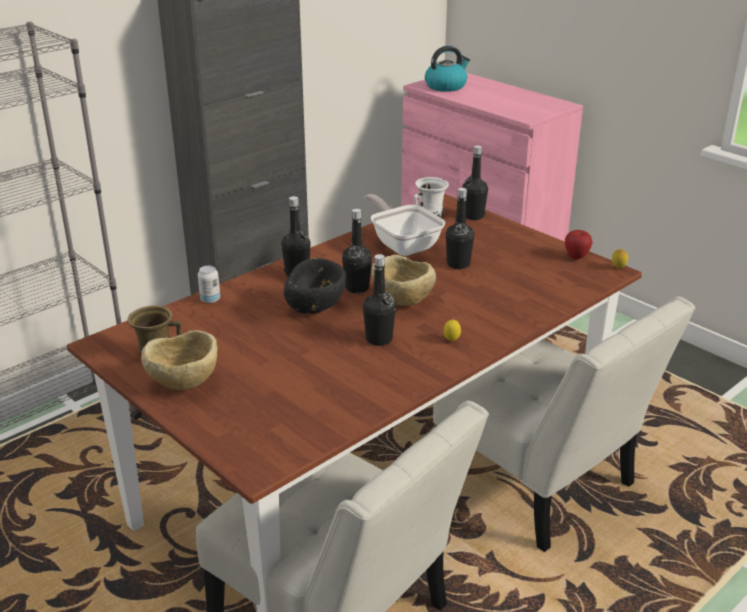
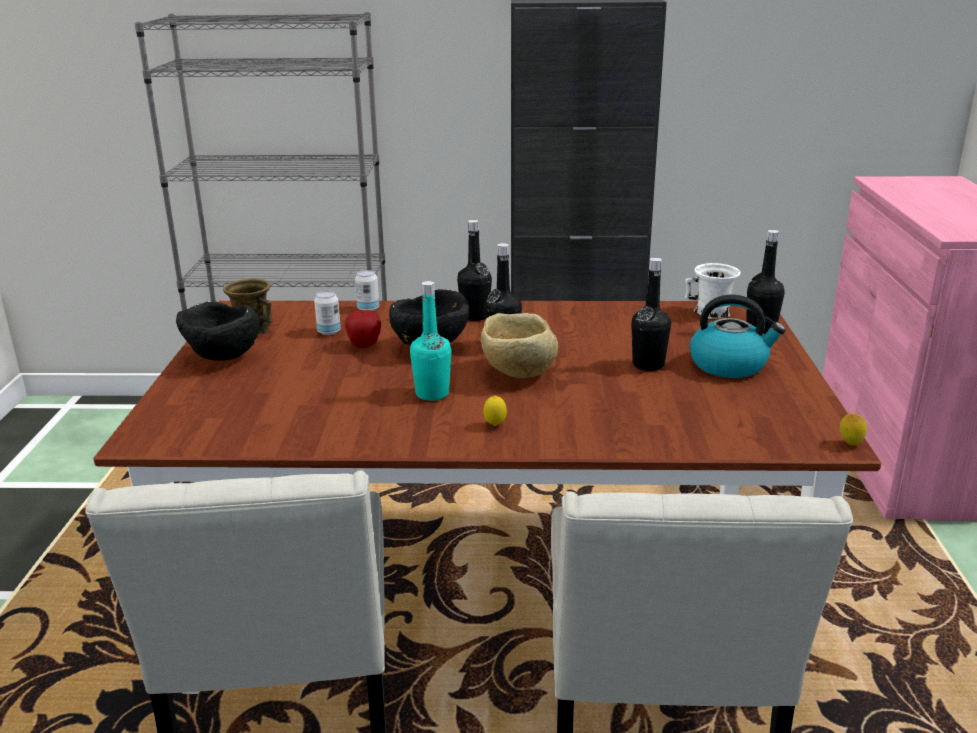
camera: 45 degrees right, 5 degrees down
beige bowl [141,330,218,390] -> black bowl [176,301,260,361]
black bottle [363,254,396,346] -> turquoise bottle [410,281,452,401]
frying pan [365,194,445,256] -> none
kettle [425,46,470,92] -> kettle moved to [690,295,786,378]
apple [565,230,593,259] -> apple moved to [345,310,381,348]
none -> can [314,291,341,335]

